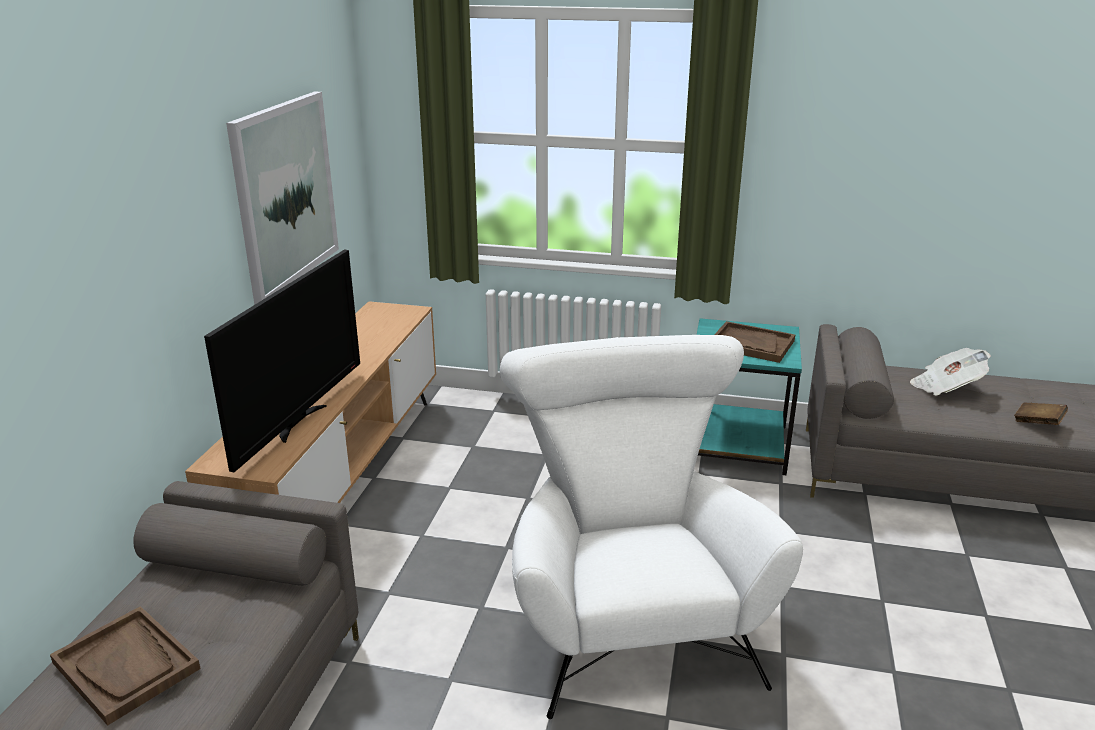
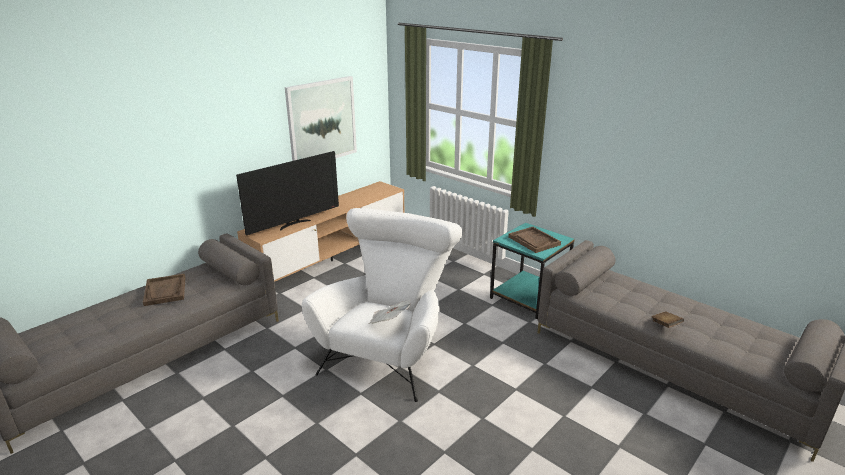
camera: 30 degrees right, 0 degrees up
newspaper [910,348,991,396] -> newspaper moved to [369,300,411,324]

